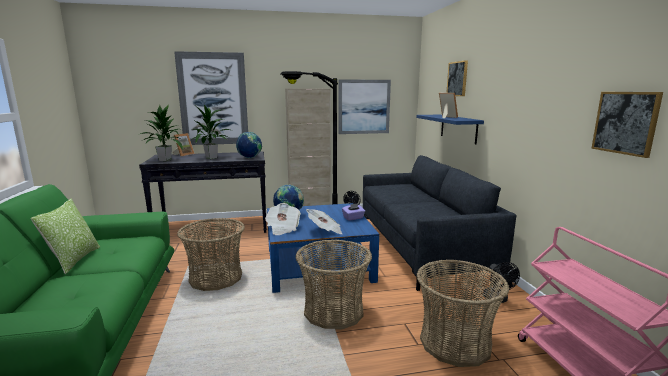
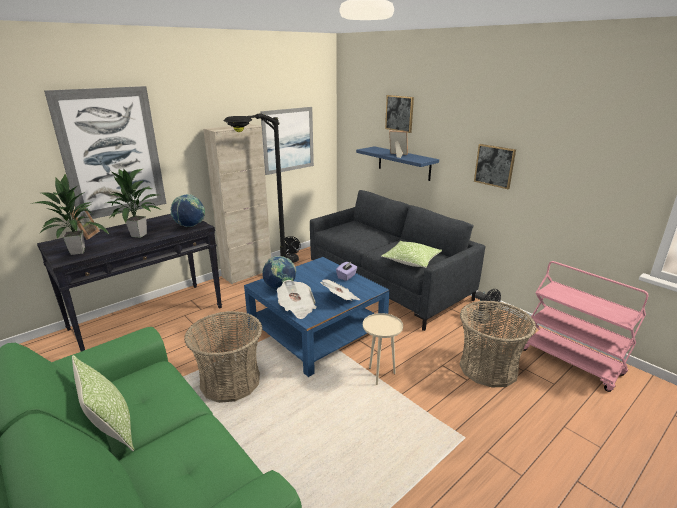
camera: 30 degrees left, 10 degrees up
basket [296,240,372,330] -> beige side table [363,313,403,385]
picture [591,92,663,158] -> picture moved to [474,144,516,189]
none -> pillow [381,241,442,268]

